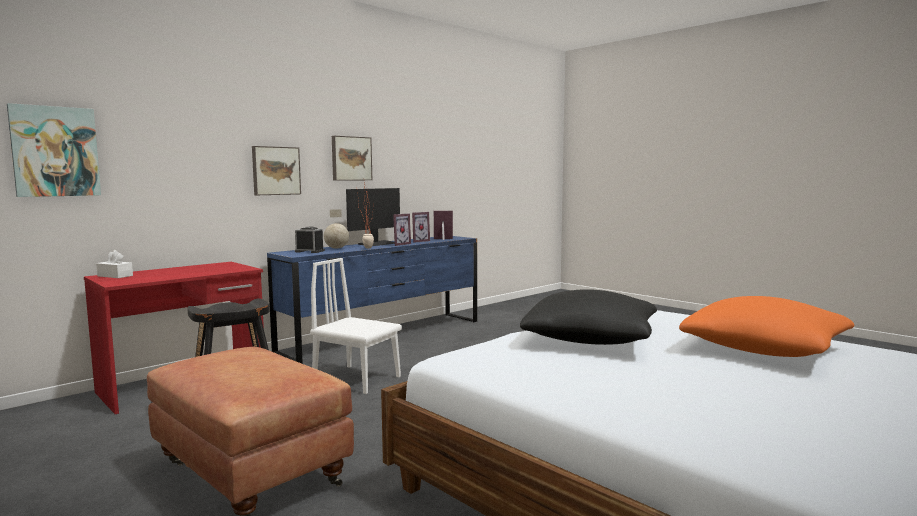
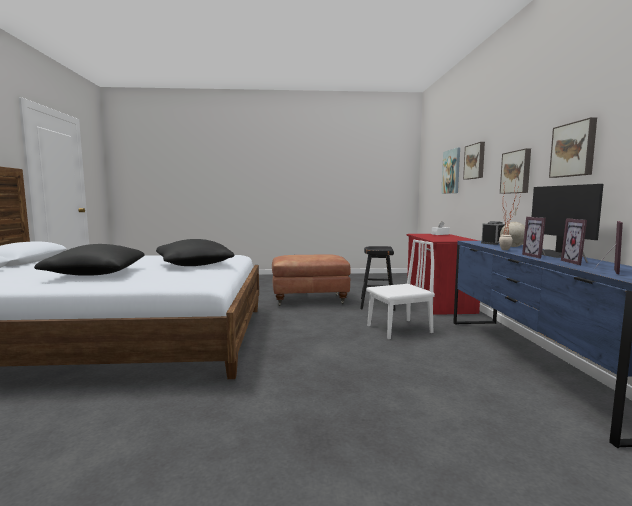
camera: 130 degrees right, 0 degrees up
orange pillow [679,296,854,357] -> black pillow [34,244,145,276]
none -> picture [463,142,485,180]

